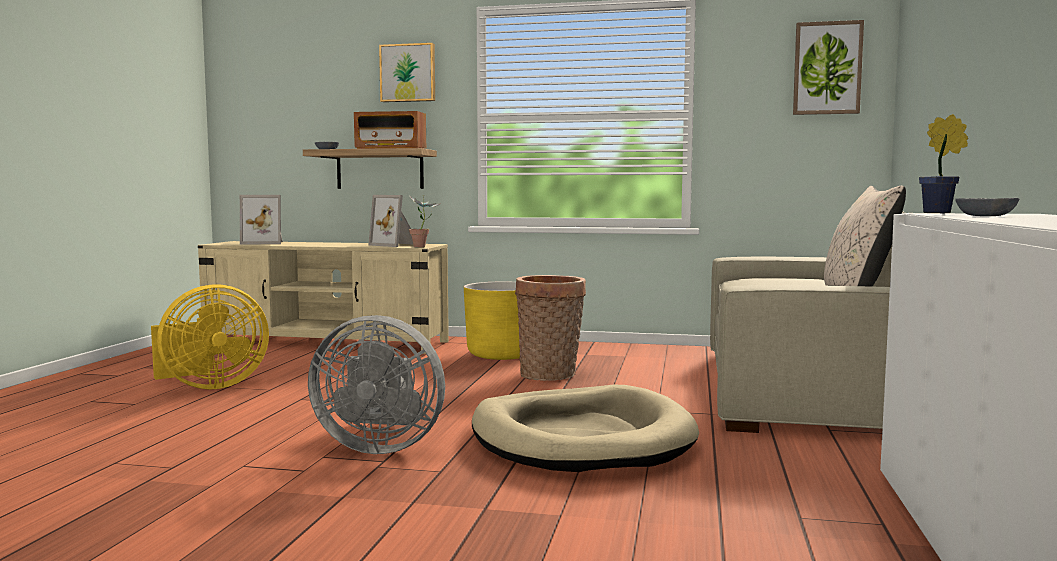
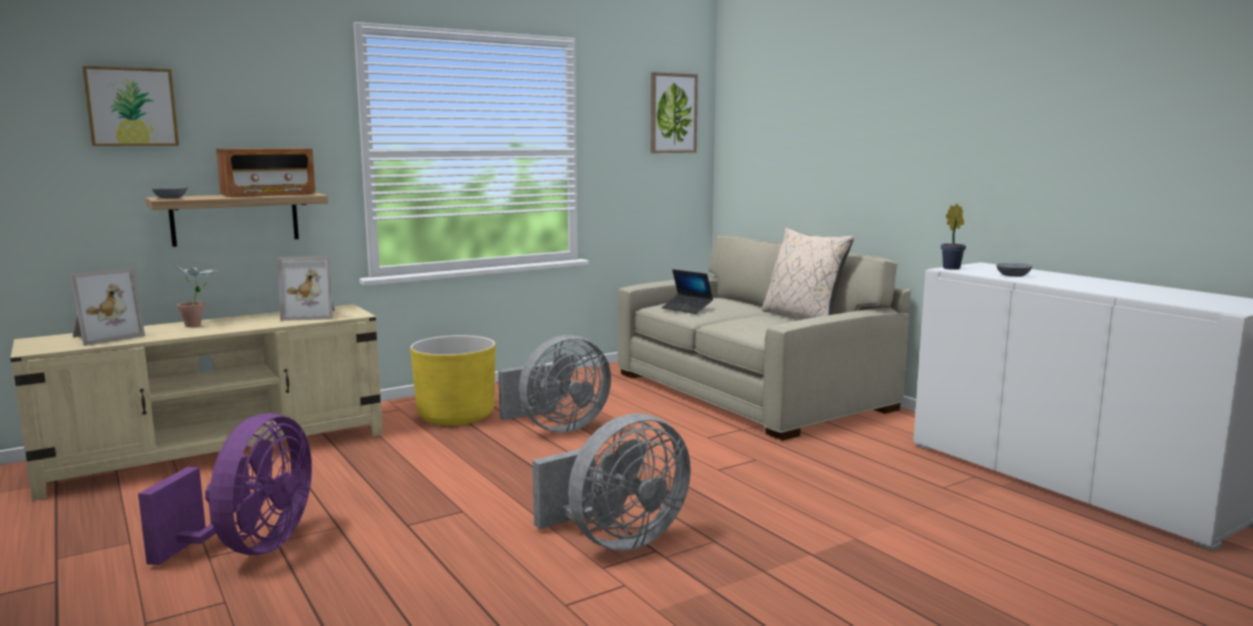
camera: 45 degrees left, 5 degrees up
yellow fan [151,284,269,390] -> purple fan [138,413,312,565]
picture [379,43,435,102] -> picture moved to [82,66,179,146]
potted plant [409,195,441,247] -> potted plant moved to [174,261,217,327]
beige dog bed [472,385,699,472] -> none
basket [515,275,586,381] -> grey fan [498,335,611,433]
none -> laptop [662,269,713,314]

